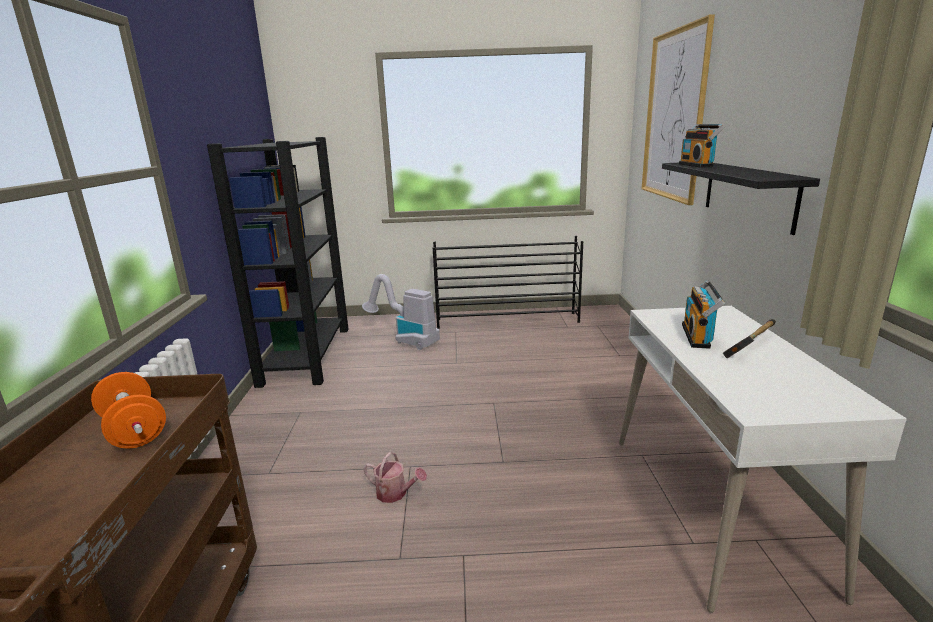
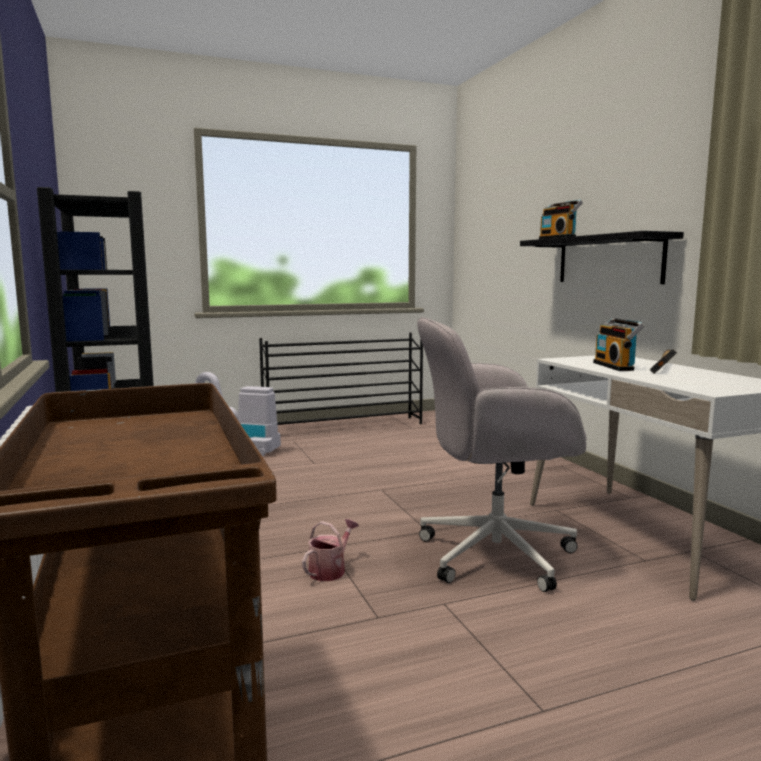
camera: 20 degrees left, 10 degrees down
orange dumbbell [91,372,166,449] -> none
watering can [363,452,427,503] -> watering can turned 60 degrees counterclockwise [302,519,359,581]
picture [642,14,715,205] -> none
none -> grey office chair [417,317,587,592]

